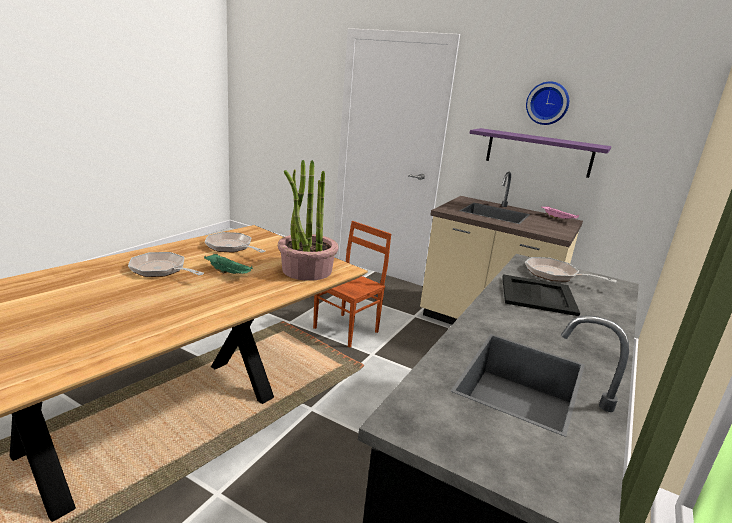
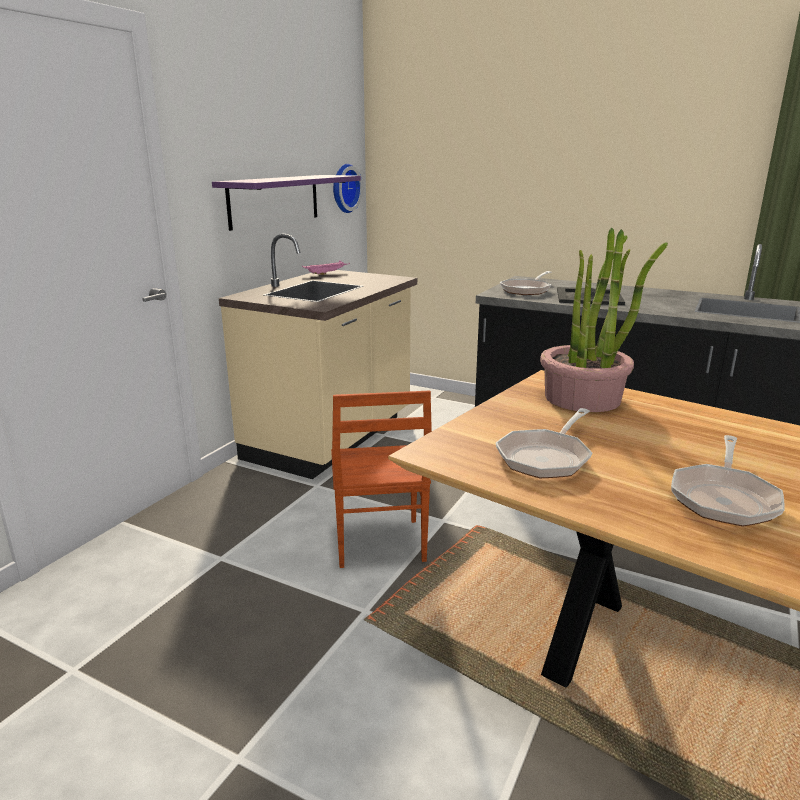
camera: 90 degrees left, 0 degrees up
green tray [204,254,253,274] -> none
brown chair [313,221,391,348] -> brown chair turned 135 degrees counterclockwise [331,391,432,568]
wall clock [526,81,569,125] -> wall clock moved to [333,164,363,213]

